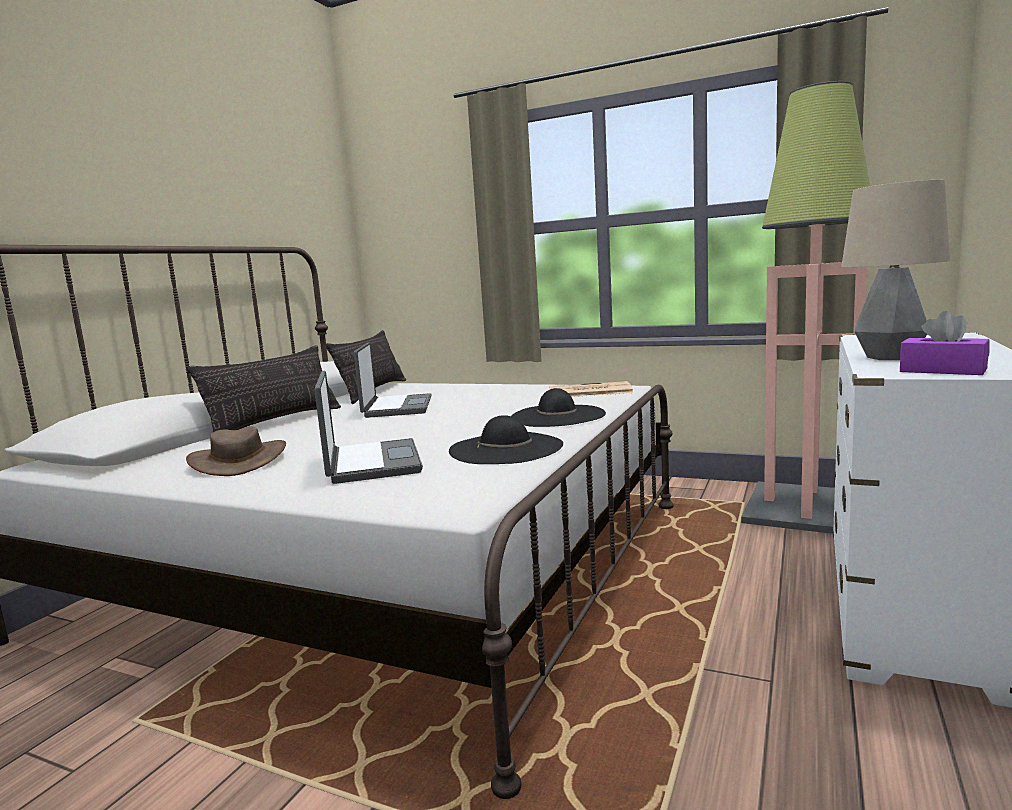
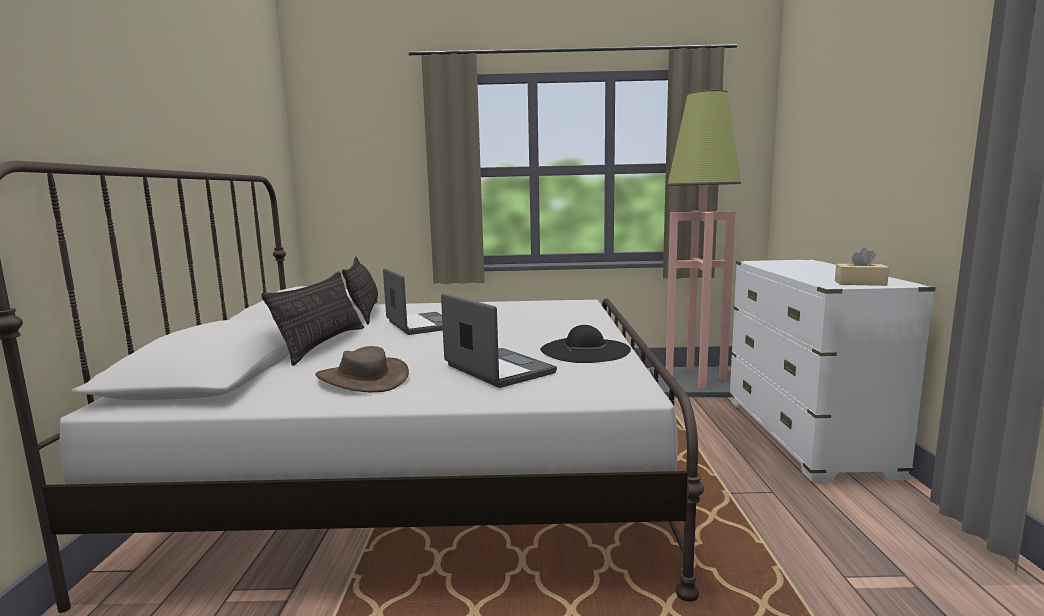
camera: 25 degrees left, 0 degrees up
black hat [511,388,606,427] -> none
newspaper [549,381,633,397] -> none
table lamp [841,180,950,360] -> none
purple tissue box [900,311,990,375] -> beige tissue box [835,248,889,286]

